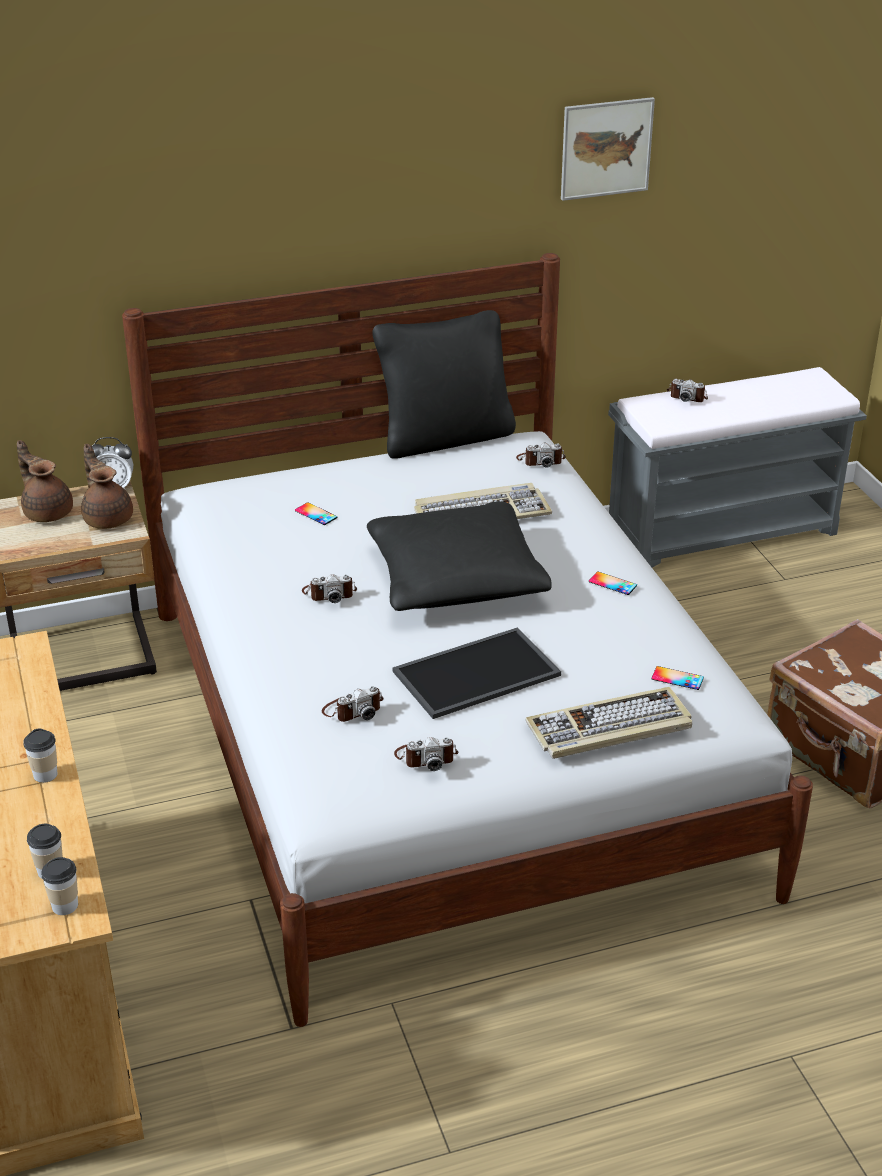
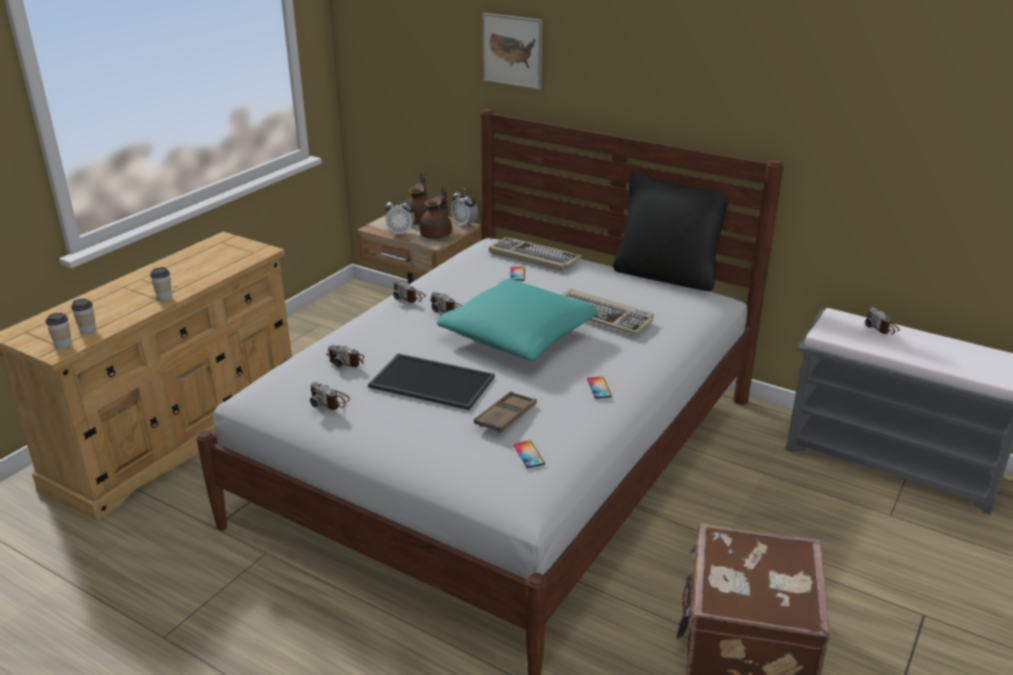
camera: 50 degrees right, 5 degrees down
black pillow [367,501,552,611] -> turquoise pillow [437,279,598,361]
camera [516,443,566,468] -> camera moved to [393,280,426,303]
keyboard [526,687,692,759] -> keyboard moved to [489,237,581,271]
picture [561,97,655,201] -> picture moved to [483,13,543,90]
none -> alarm clock [385,197,415,235]
none -> brown tray [474,391,537,433]

